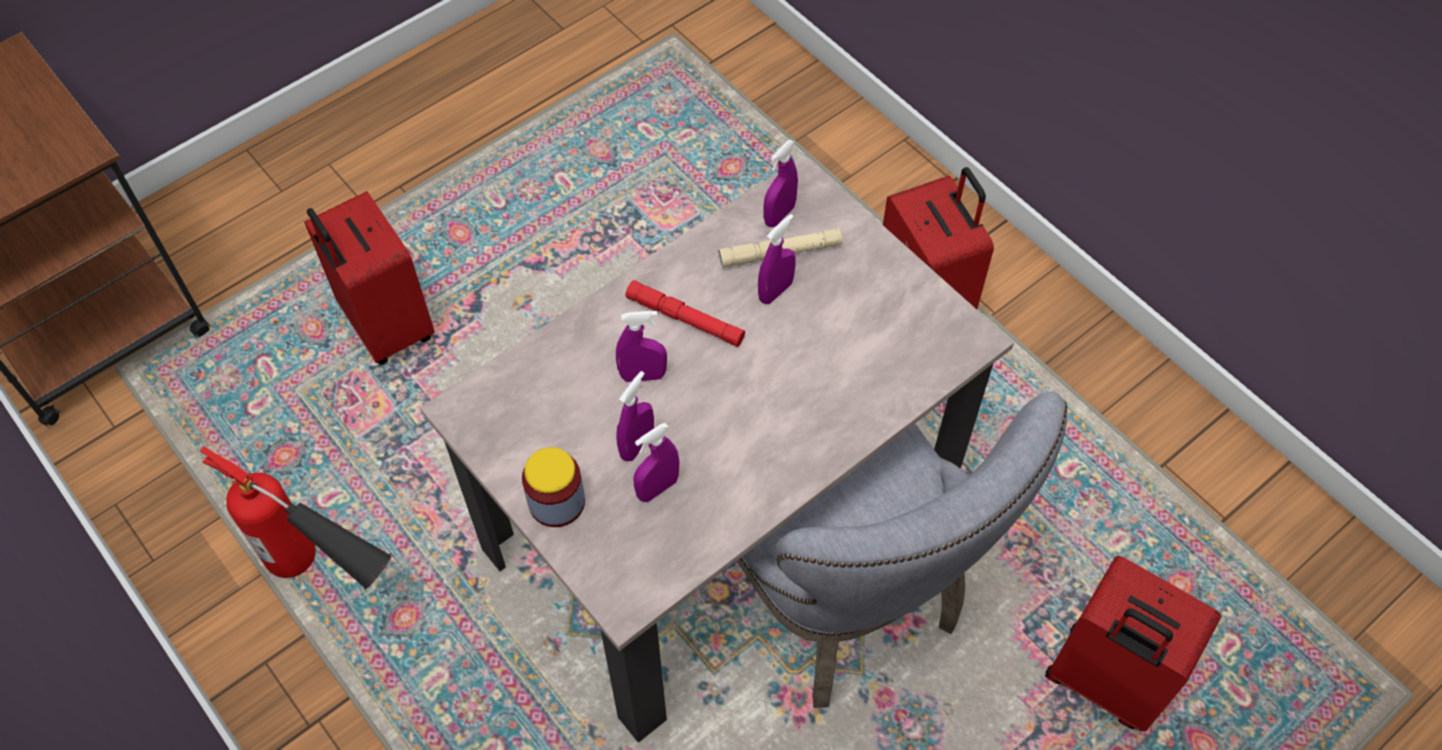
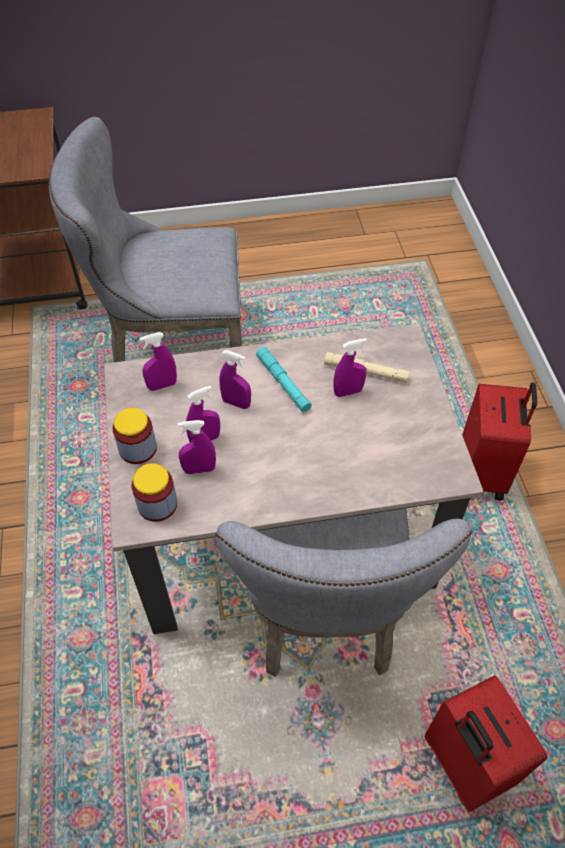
camera: 30 degrees right, 5 degrees down
fire extinguisher [200,446,392,590] -> none
red suitcase [304,191,435,364] -> grey chair [49,117,242,362]
red flashlight [625,280,745,347] -> turquoise flashlight [256,347,312,412]
purple spray bottle [763,140,798,227] -> purple spray bottle moved to [139,333,177,391]
none -> jar [132,463,177,522]

